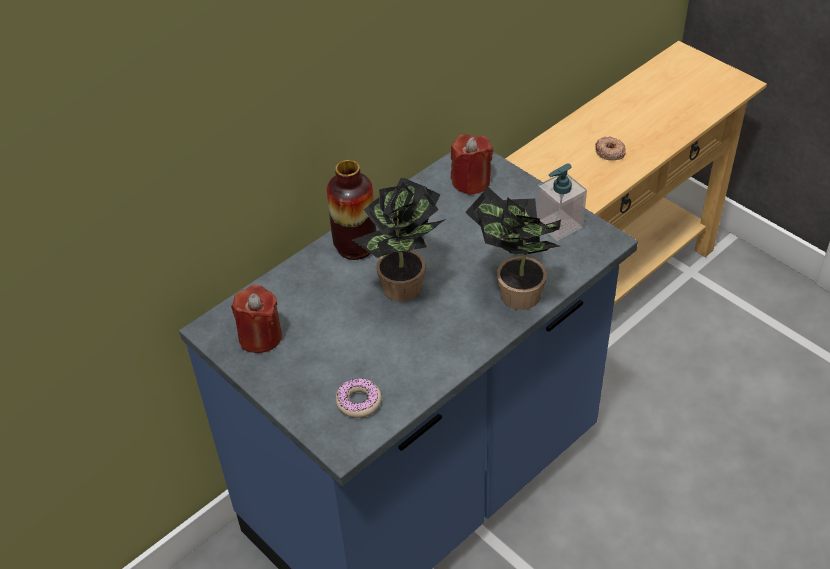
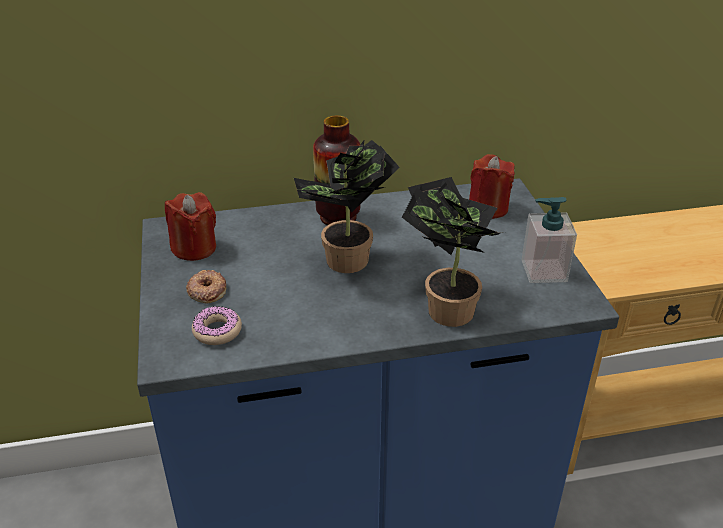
camera: 30 degrees right, 10 degrees down
donut [595,136,626,160] -> donut moved to [186,270,226,303]

